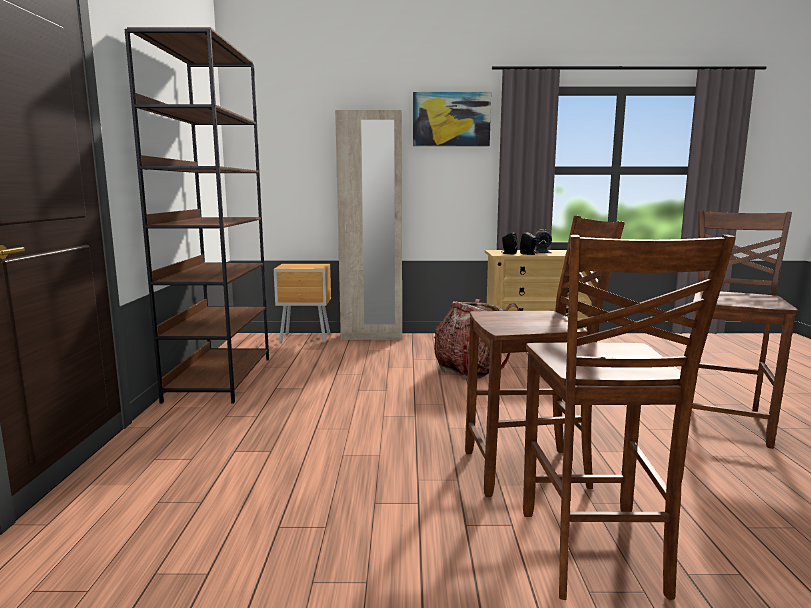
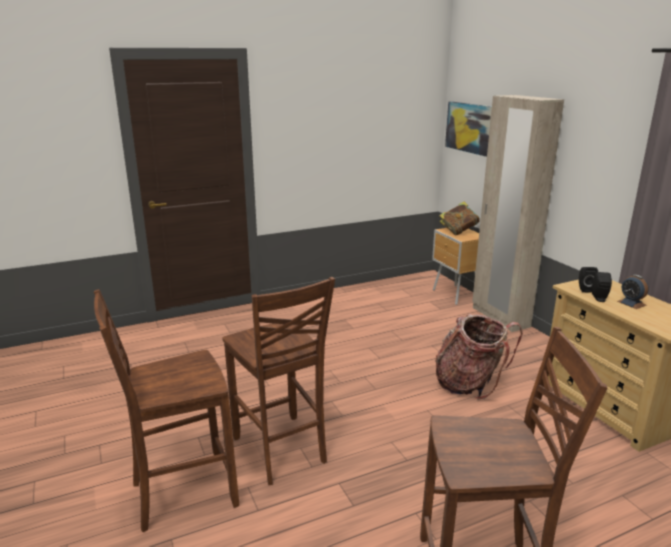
camera: 65 degrees right, 10 degrees up
brown bookcase [125,27,269,404] -> none
picture [413,92,491,146] -> picture moved to [445,101,492,157]
none -> book [439,202,480,236]

